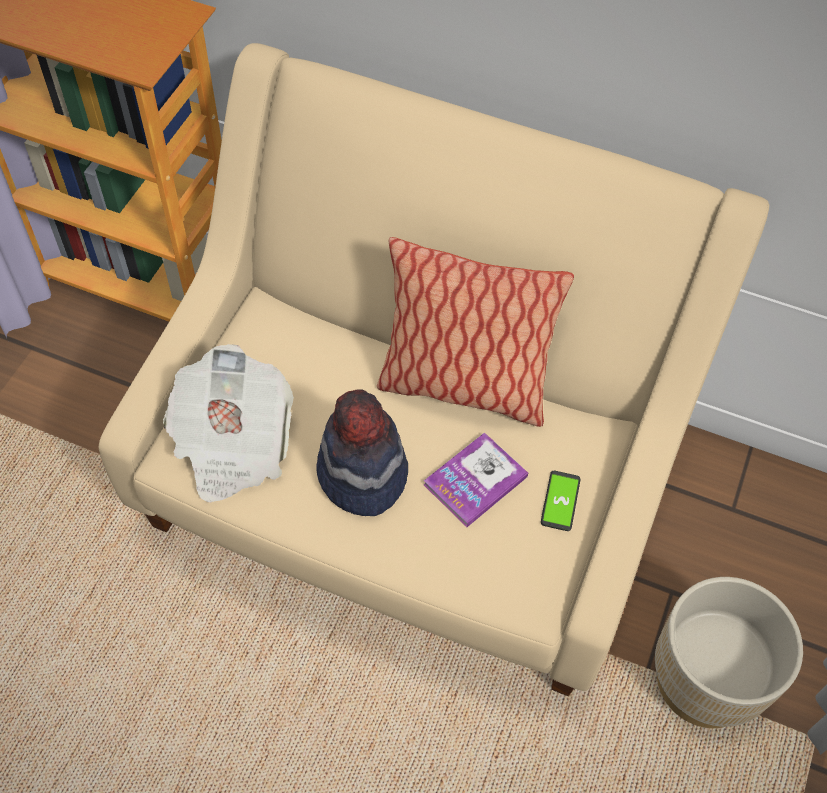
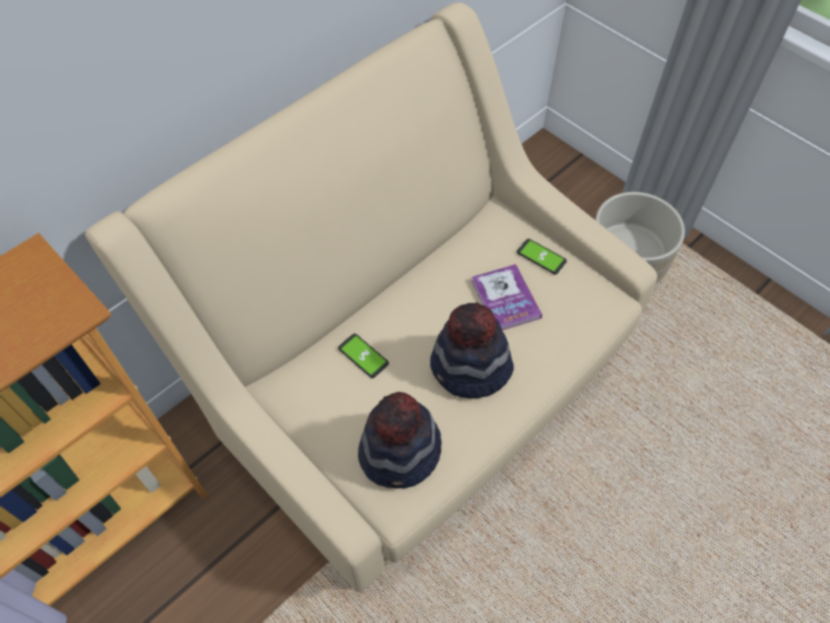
camera: 65 degrees left, 0 degrees up
newspaper [163,344,294,503] -> hat [358,392,442,488]
pillow [377,237,574,427] -> none
none -> phone [338,334,389,378]

